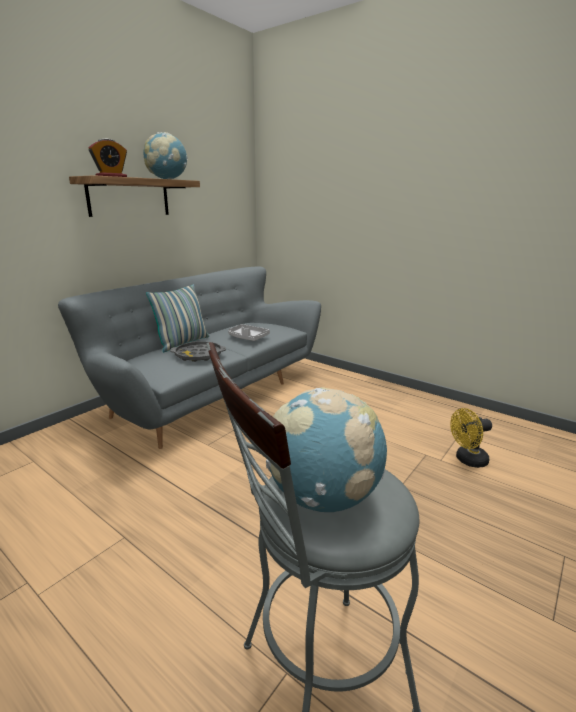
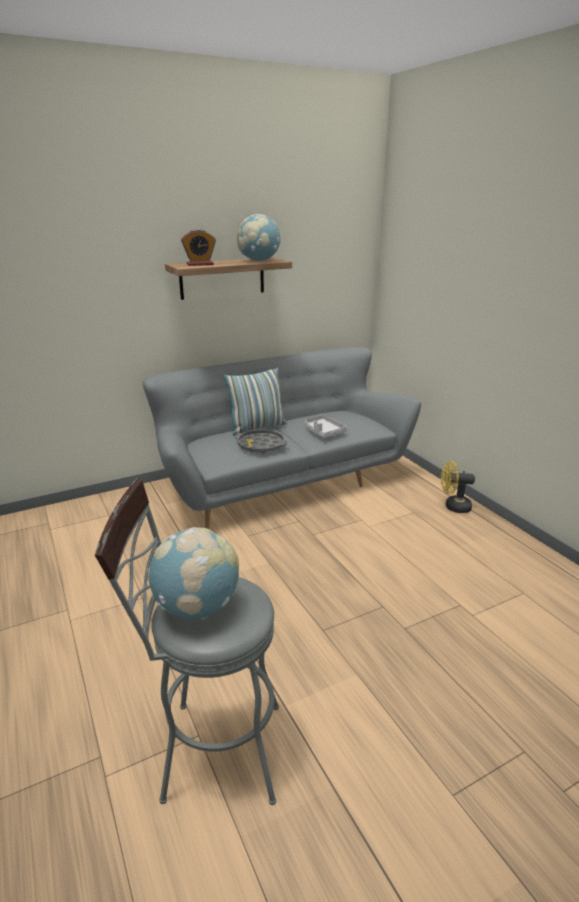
camera: 25 degrees right, 5 degrees up
yellow fan [450,408,492,468] -> yellow fan moved to [441,461,475,513]

